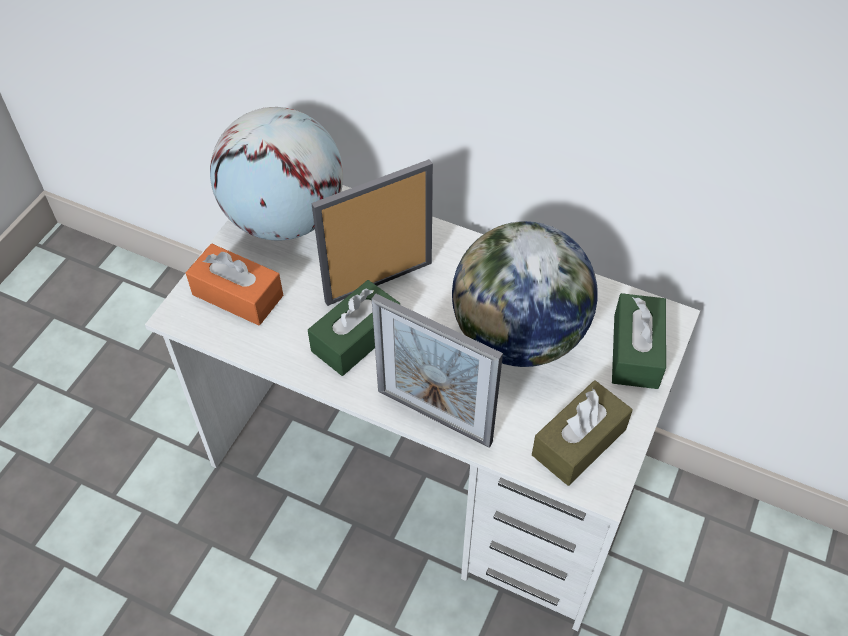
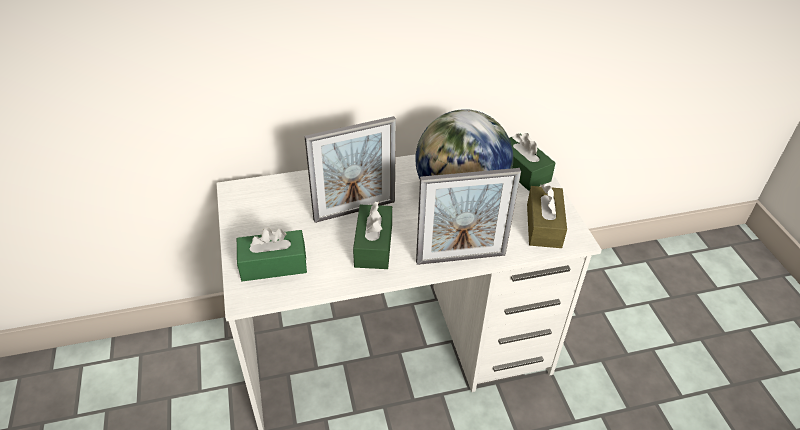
camera: 40 degrees left, 10 degrees down
orange tissue box [186,244,283,326] -> green tissue box [237,228,307,281]
globe [210,107,343,240] -> none
picture frame [311,159,433,306] -> picture frame turned 135 degrees counterclockwise [305,116,396,223]

